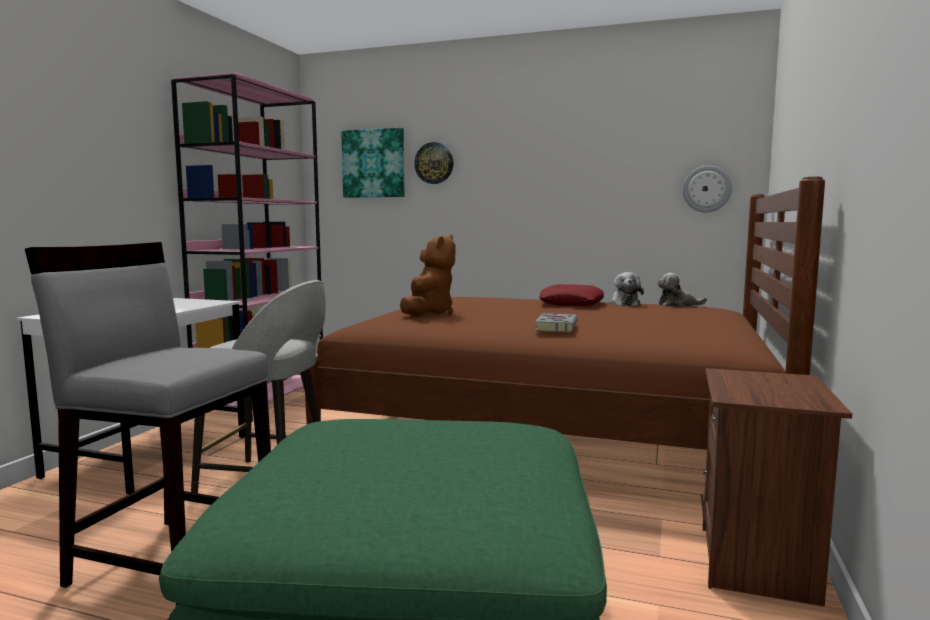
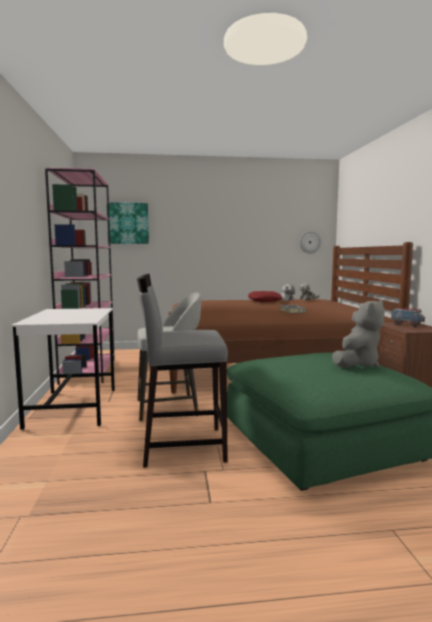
camera: 25 degrees left, 0 degrees up
brown plush toy [400,234,456,316] -> none
wall clock [414,142,453,184] -> none
none -> grey plush toy [332,300,385,368]
none -> toy truck [391,307,425,327]

